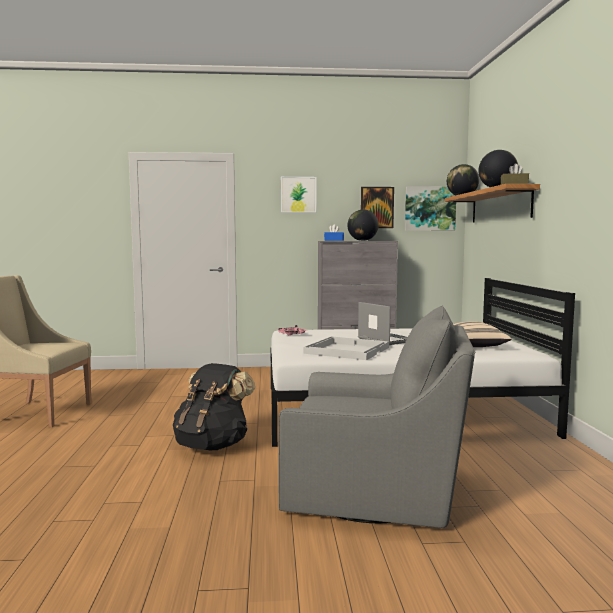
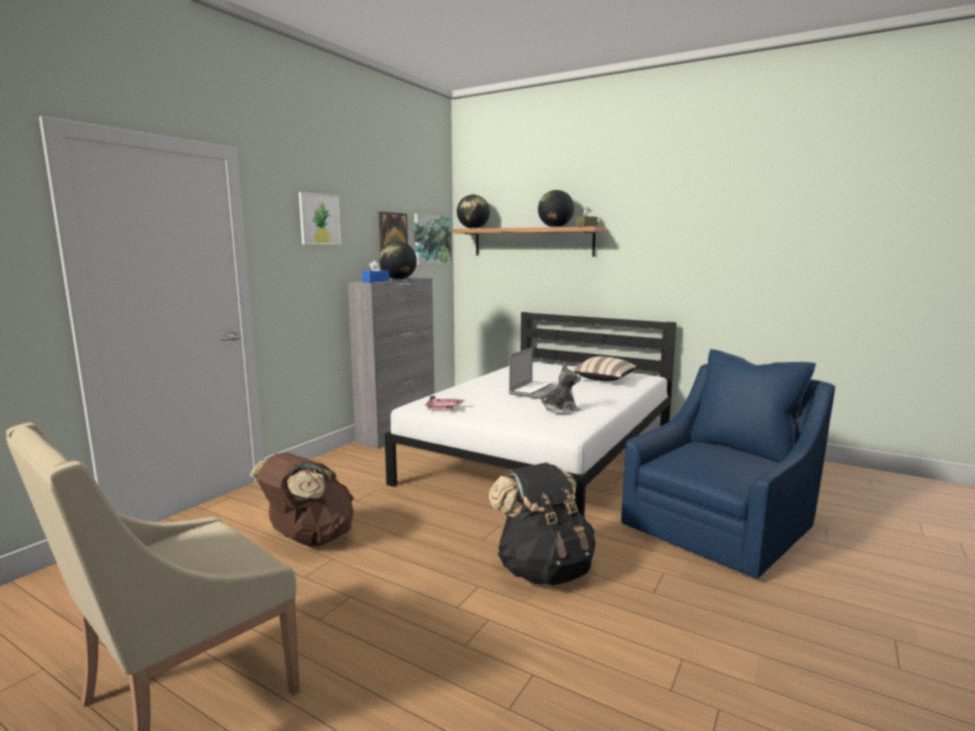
camera: 55 degrees left, 5 degrees up
grey armchair [279,306,475,528] -> blue armchair [621,349,836,579]
white tray [303,336,389,360] -> plush toy [541,363,581,414]
laptop [358,302,408,345] -> laptop turned 120 degrees clockwise [509,347,558,399]
none -> brown backpack [250,452,354,547]

